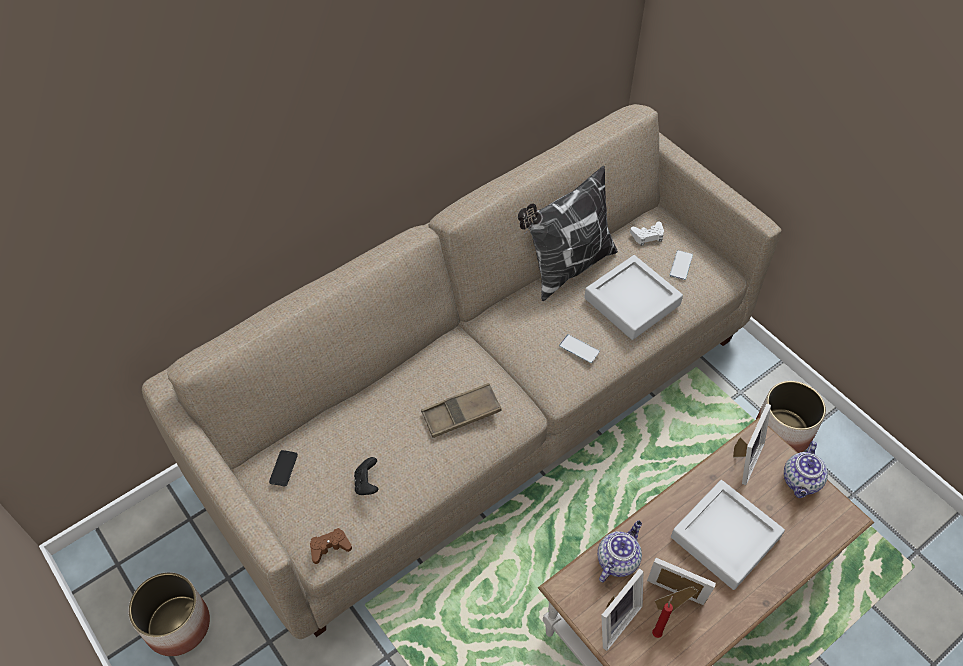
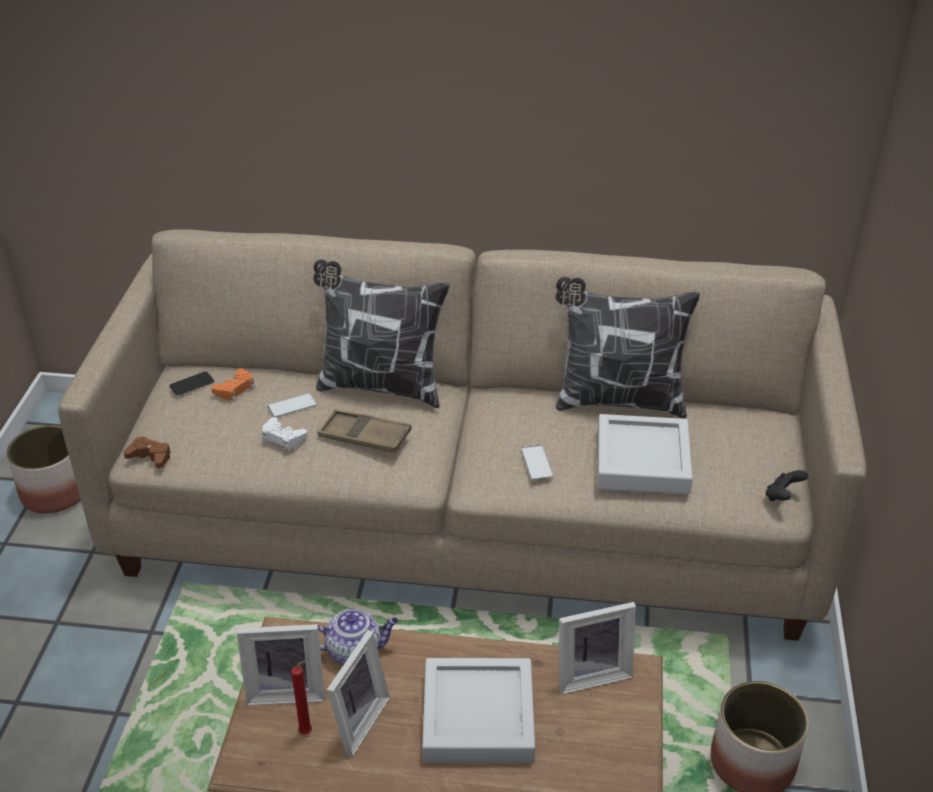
camera: 45 degrees right, 15 degrees down
black game controller [354,457,378,495] -> black game controller moved to [765,470,808,501]
white game controller [630,222,664,246] -> white game controller moved to [262,417,307,451]
picture frame [647,558,716,612] -> picture frame turned 45 degrees clockwise [327,630,390,757]
phone [670,250,693,280] -> phone moved to [267,393,317,417]
teapot [784,441,828,498] -> none
none -> orange game controller [211,368,255,402]
none -> pillow [313,259,449,408]

